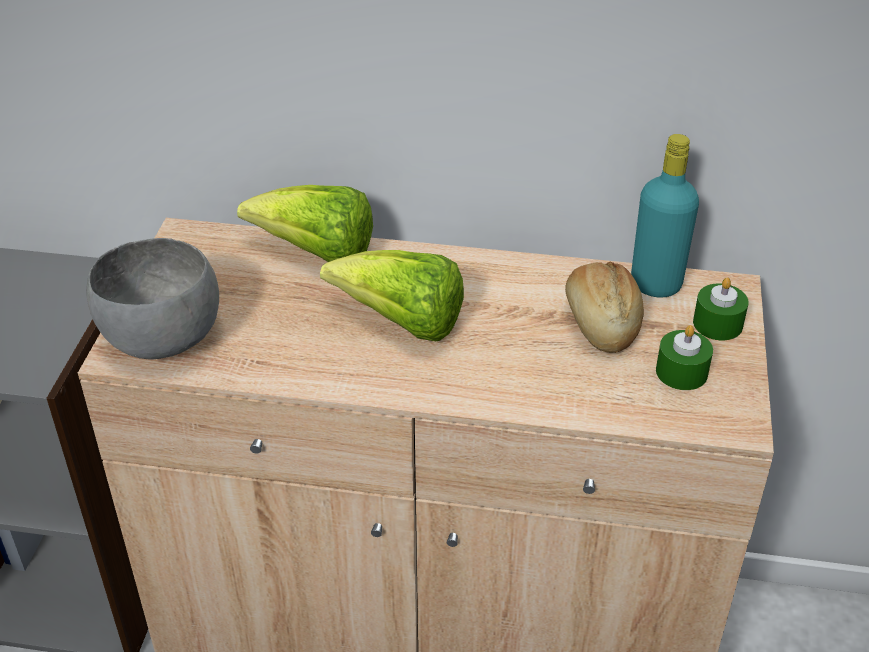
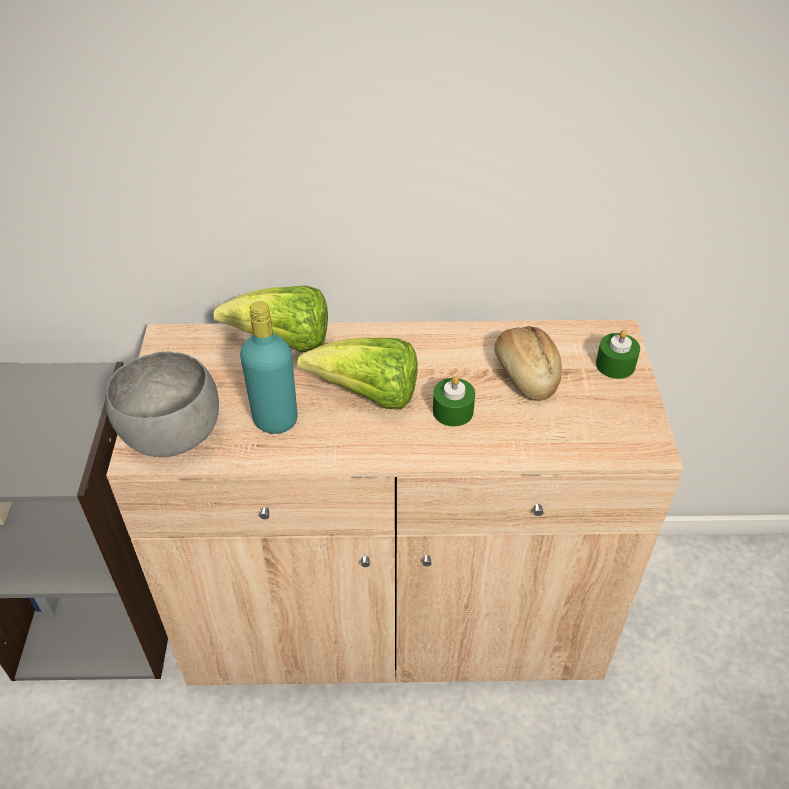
camera: 10 degrees left, 5 degrees up
turquoise bottle [631,134,699,297] -> turquoise bottle moved to [240,301,298,434]
green candle [656,325,713,390] -> green candle moved to [433,376,475,427]

